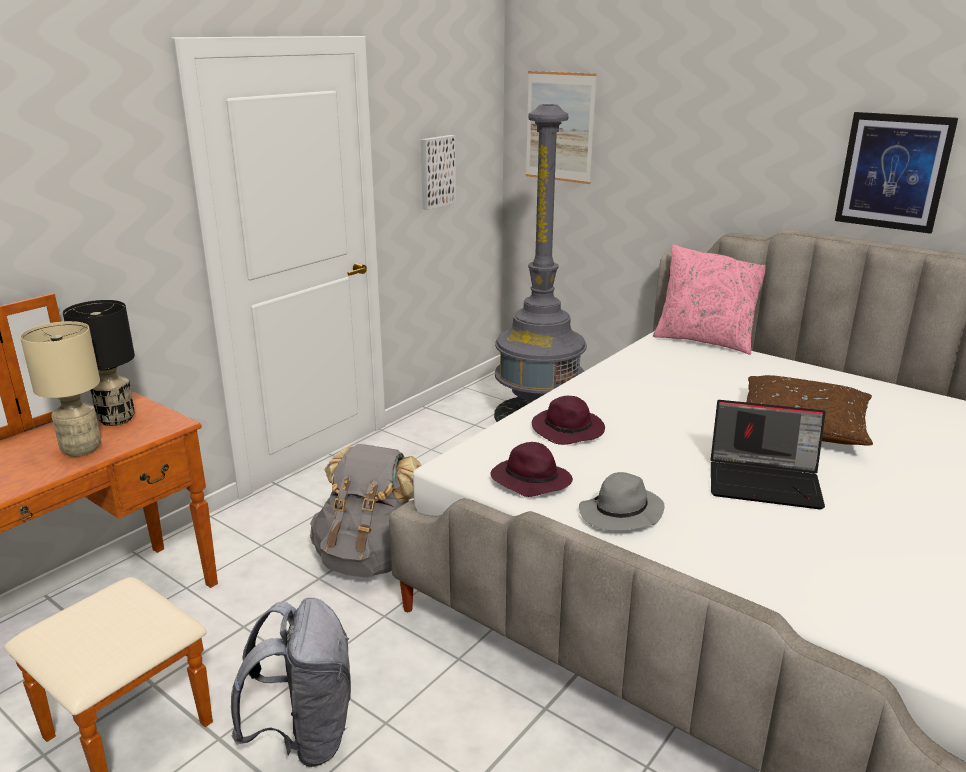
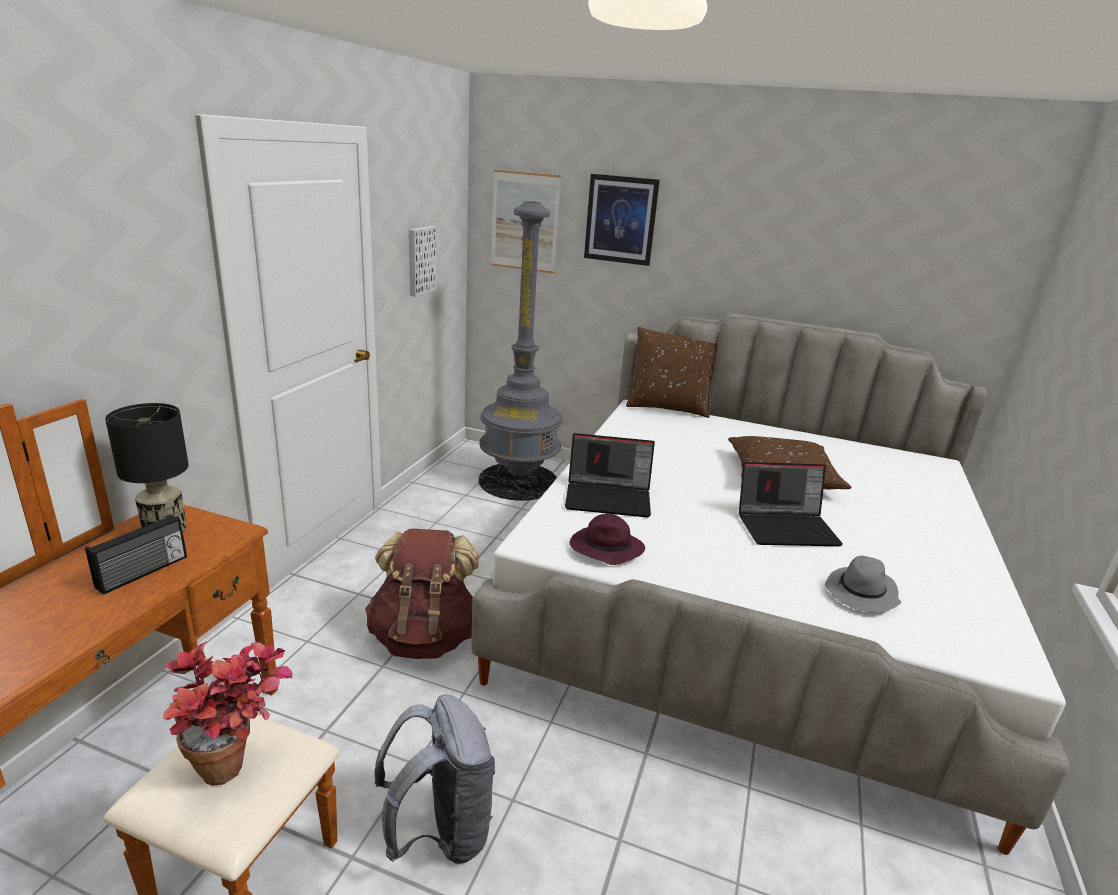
camera: 20 degrees left, 0 degrees up
beige table lamp [20,321,101,457] -> radio [85,514,187,595]
grey backpack [310,444,422,578] -> brown backpack [365,529,479,659]
purple hat [532,396,605,445] -> laptop [565,433,655,518]
grey hat [579,472,665,531] -> grey hat moved to [825,556,901,612]
pink pillow [653,245,766,355] -> brown pillow [626,327,717,418]
picture [835,112,958,234] -> picture moved to [584,174,660,266]
none -> potted plant [163,641,293,786]

